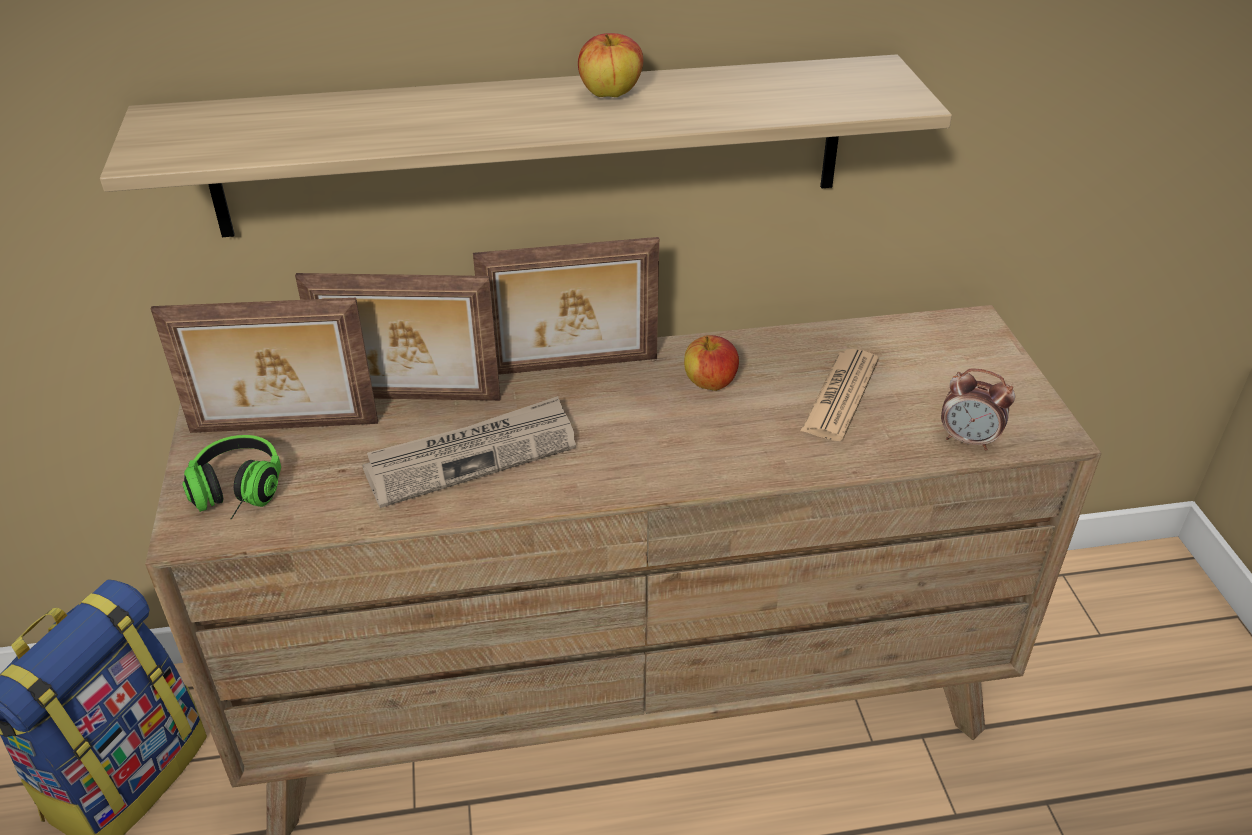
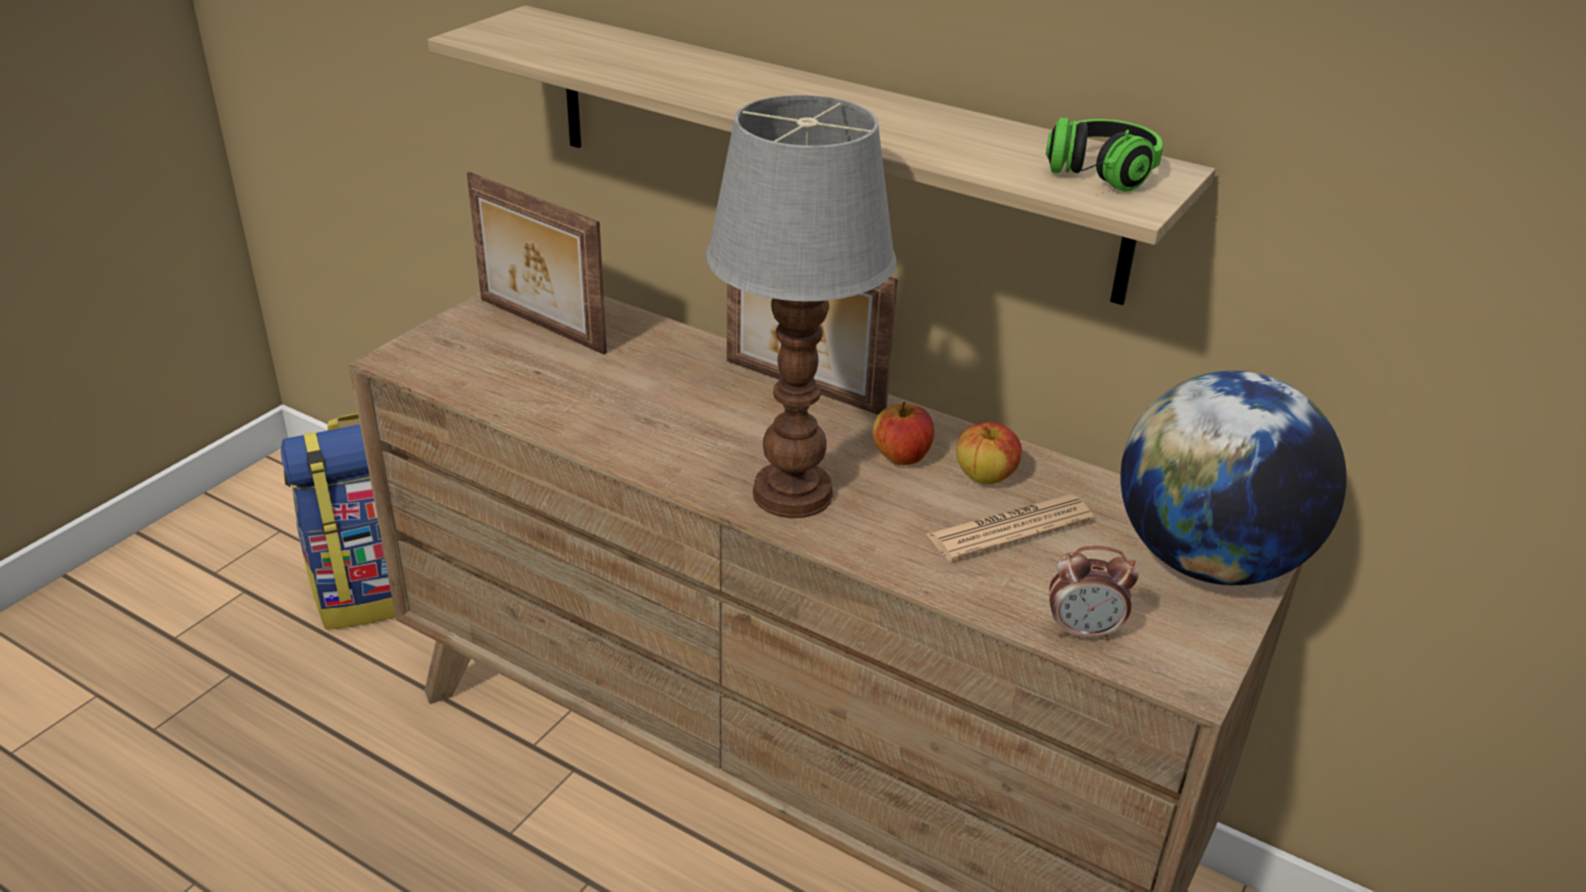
camera: 40 degrees right, 5 degrees down
headphones [182,435,281,519] -> headphones moved to [1046,117,1163,192]
picture frame [295,273,501,401] -> none
newspaper [362,396,576,508] -> none
apple [578,33,643,97] -> apple moved to [956,422,1022,484]
alarm clock [941,369,1015,450] -> alarm clock turned 60 degrees counterclockwise [1049,546,1138,642]
none -> table lamp [706,95,896,518]
none -> globe [1120,371,1347,585]

